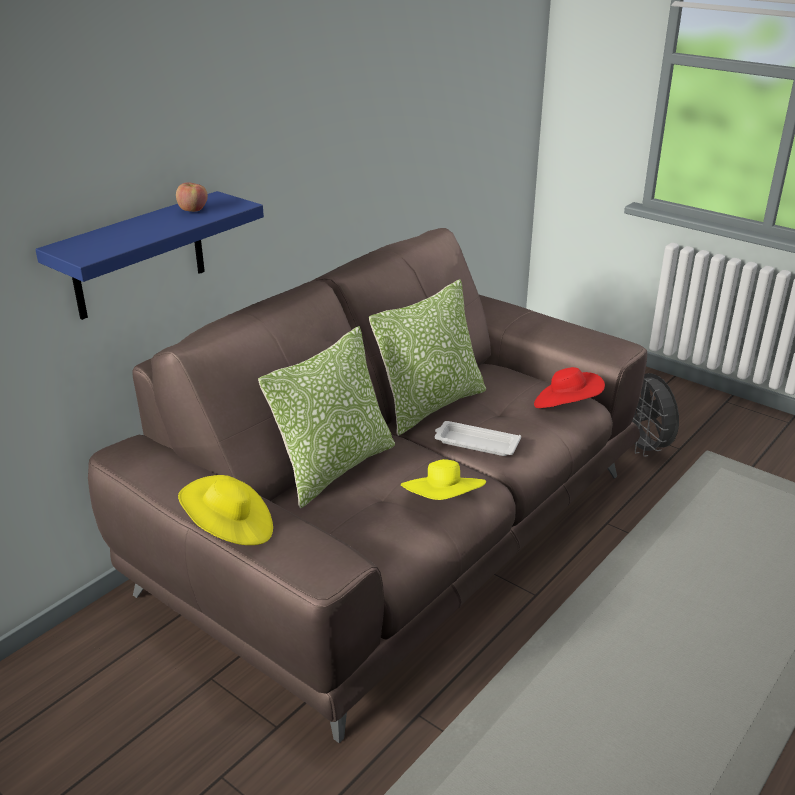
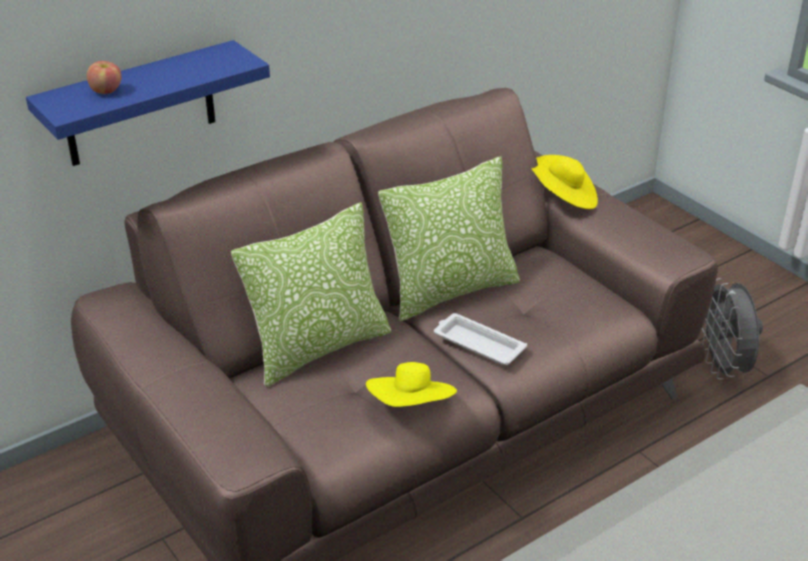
camera: 15 degrees right, 5 degrees up
apple [176,183,208,212] -> apple moved to [87,61,121,94]
yellow hat [178,475,273,545] -> yellow hat moved to [532,155,598,209]
red hat [534,367,605,408] -> none

